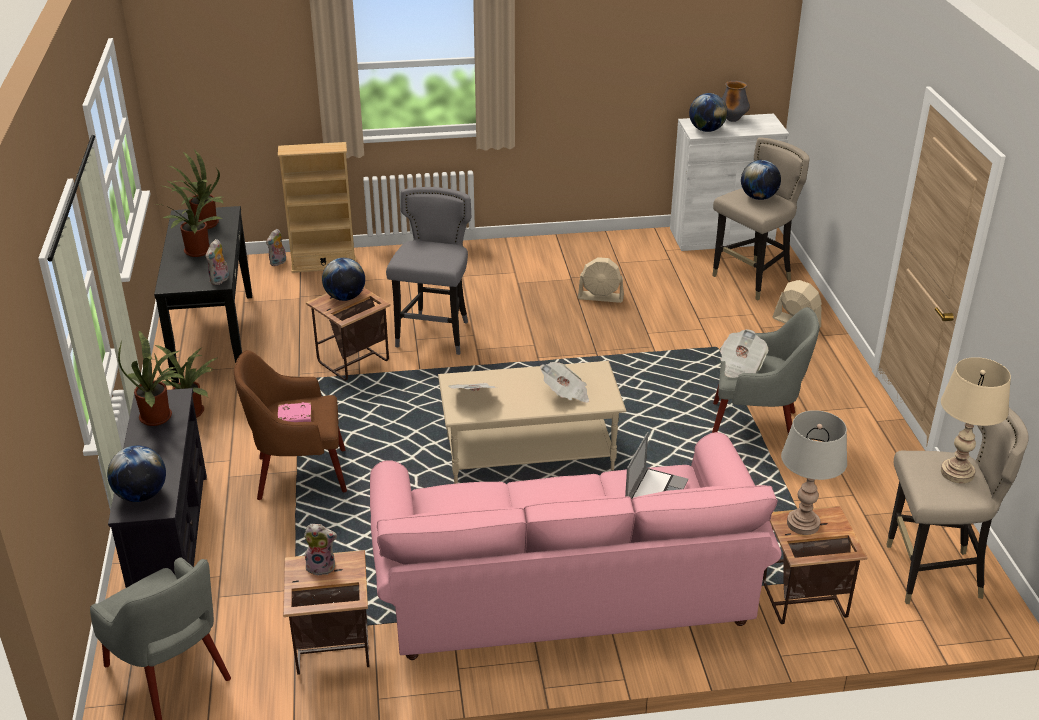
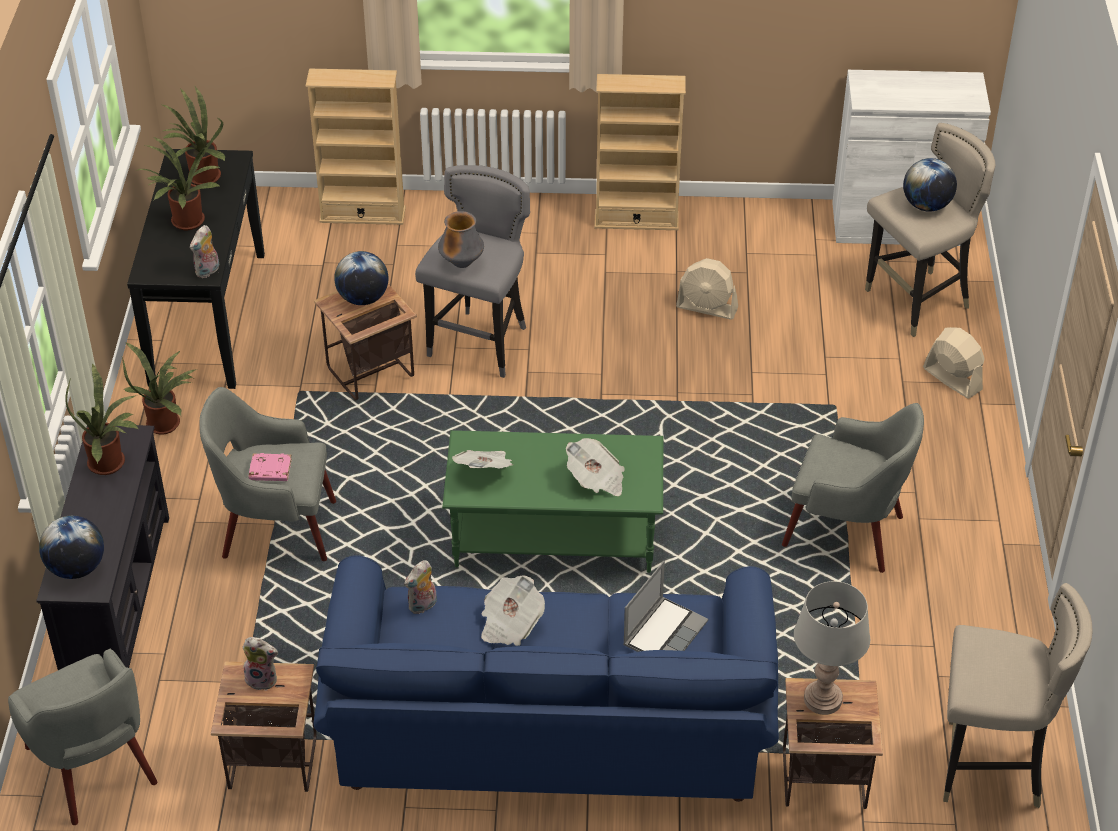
camera: 10 degrees right, 10 degrees up
brown armchair [234,350,347,500] -> grey armchair [199,387,336,561]
plush toy [266,229,286,266] -> plush toy moved to [404,560,437,614]
pink sofa [370,432,782,660] -> blue sofa [313,555,779,802]
beige coffee table [438,361,626,484] -> green coffee table [442,430,663,573]
globe [689,93,728,132] -> none
newspaper [720,329,768,378] -> newspaper moved to [481,575,545,646]
vase [722,81,750,122] -> vase moved to [438,211,484,268]
beige table lamp [941,357,1011,484] -> none
none -> beige bookcase [594,74,686,230]

